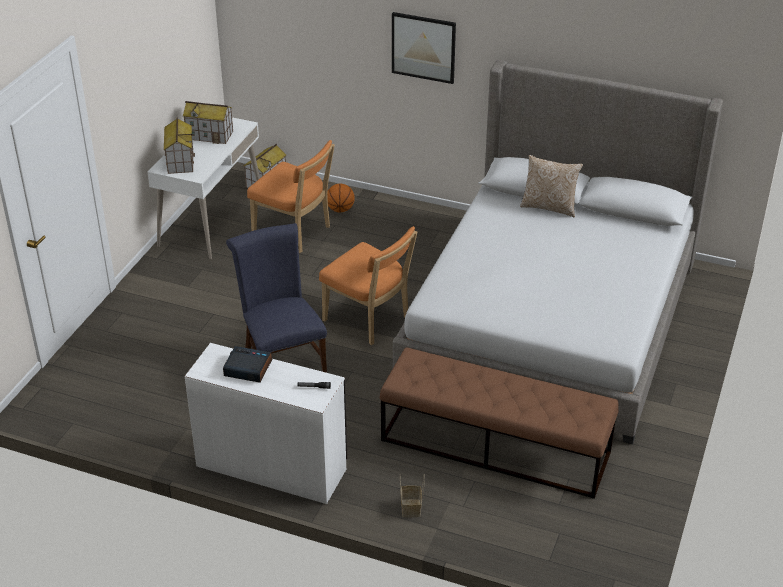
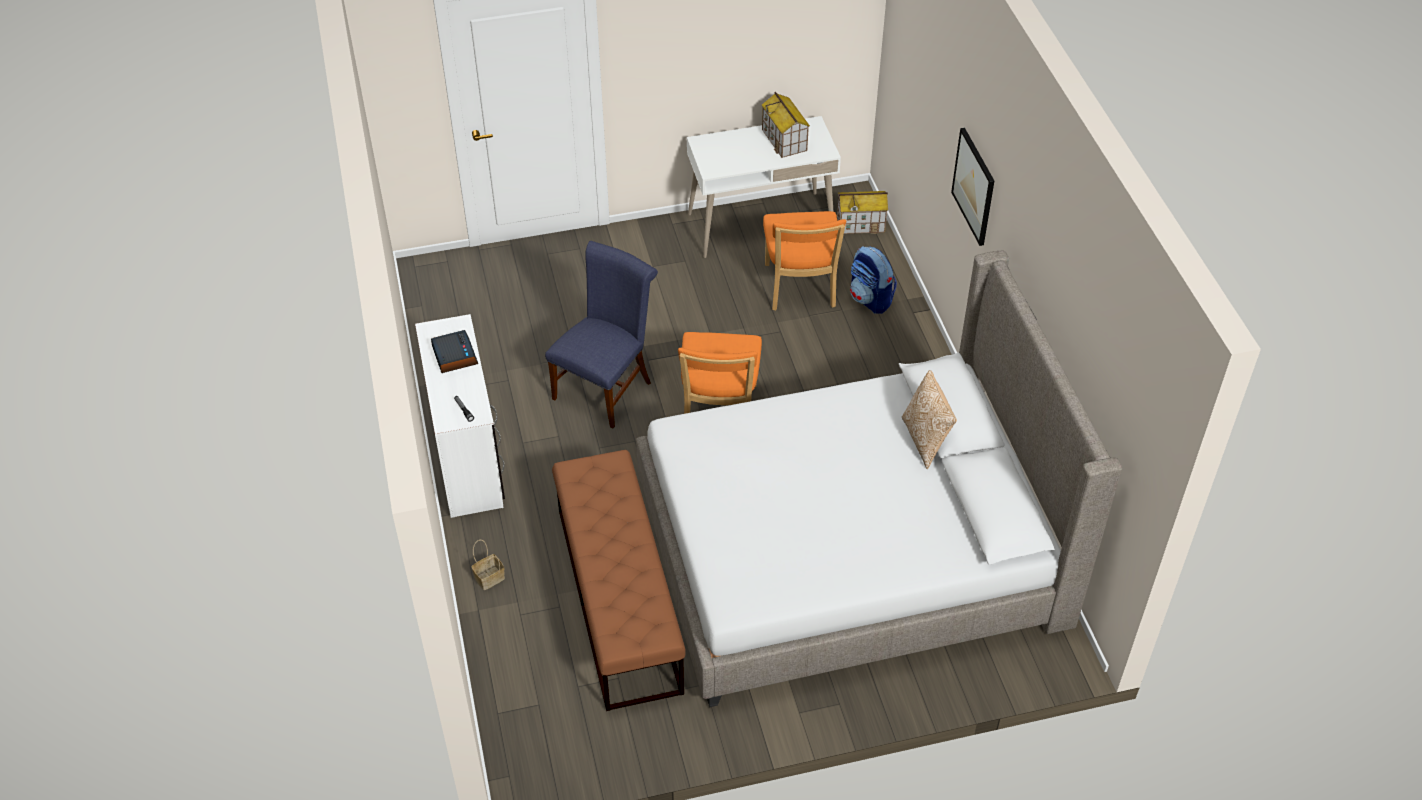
camera: 55 degrees right, 10 degrees up
toy house [164,118,195,174] -> none
basketball [327,184,355,212] -> backpack [850,246,897,314]

